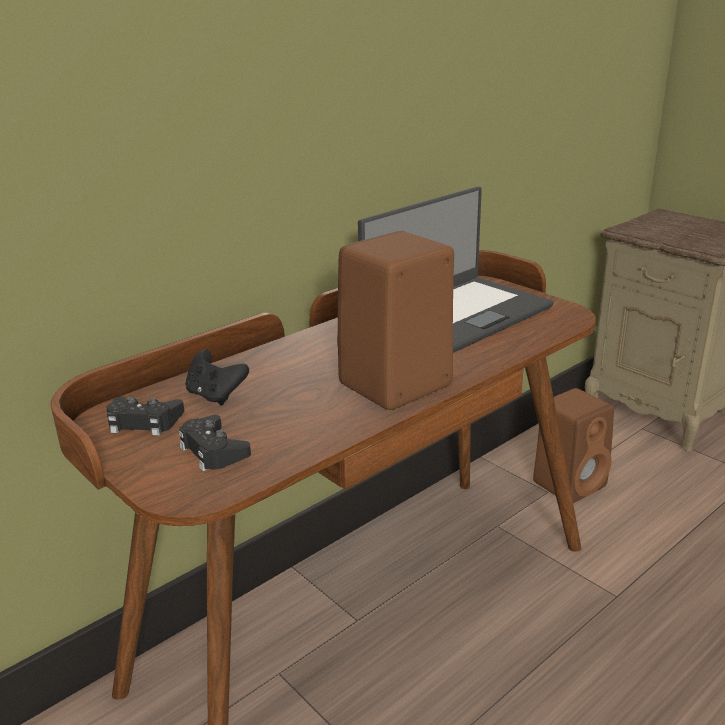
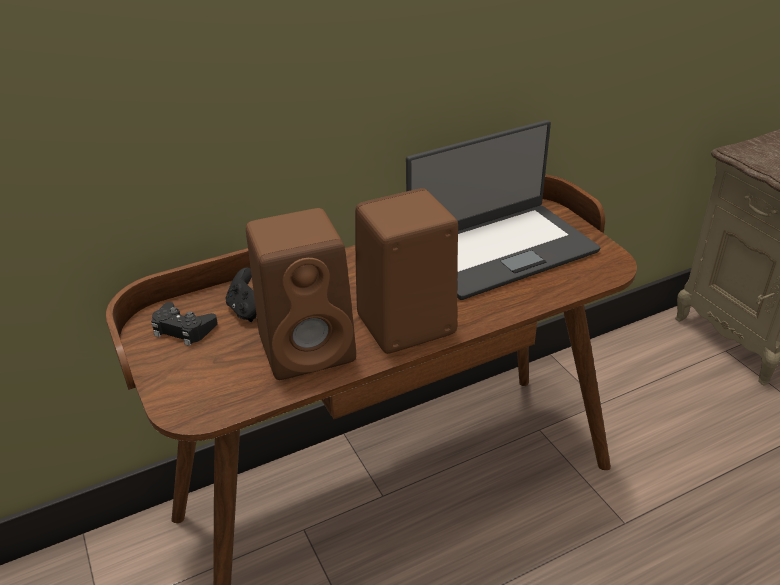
camera: 15 degrees right, 10 degrees up
black game controller [179,415,251,471] -> none
brown speaker [533,388,614,503] -> brown speaker moved to [246,208,356,380]

